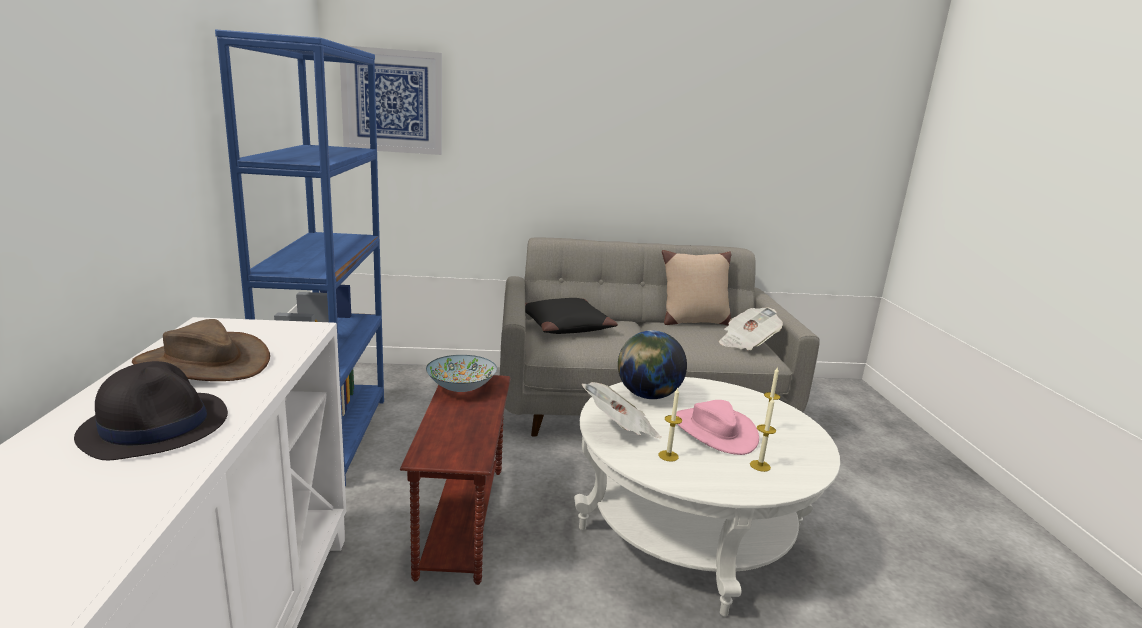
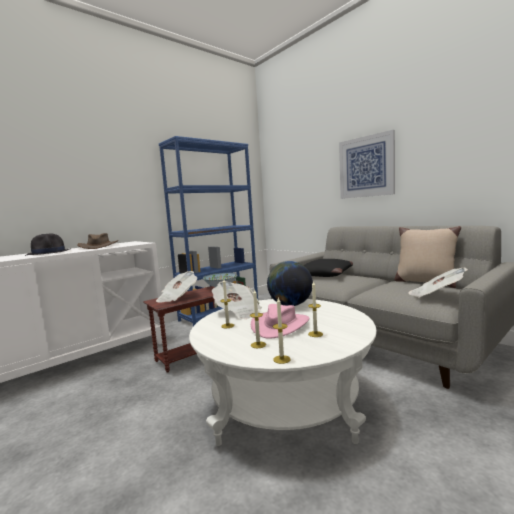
camera: 55 degrees right, 10 degrees down
picture [340,46,442,155] -> picture moved to [339,130,395,199]
none -> newspaper [156,271,197,303]
none -> candle [273,298,291,364]

